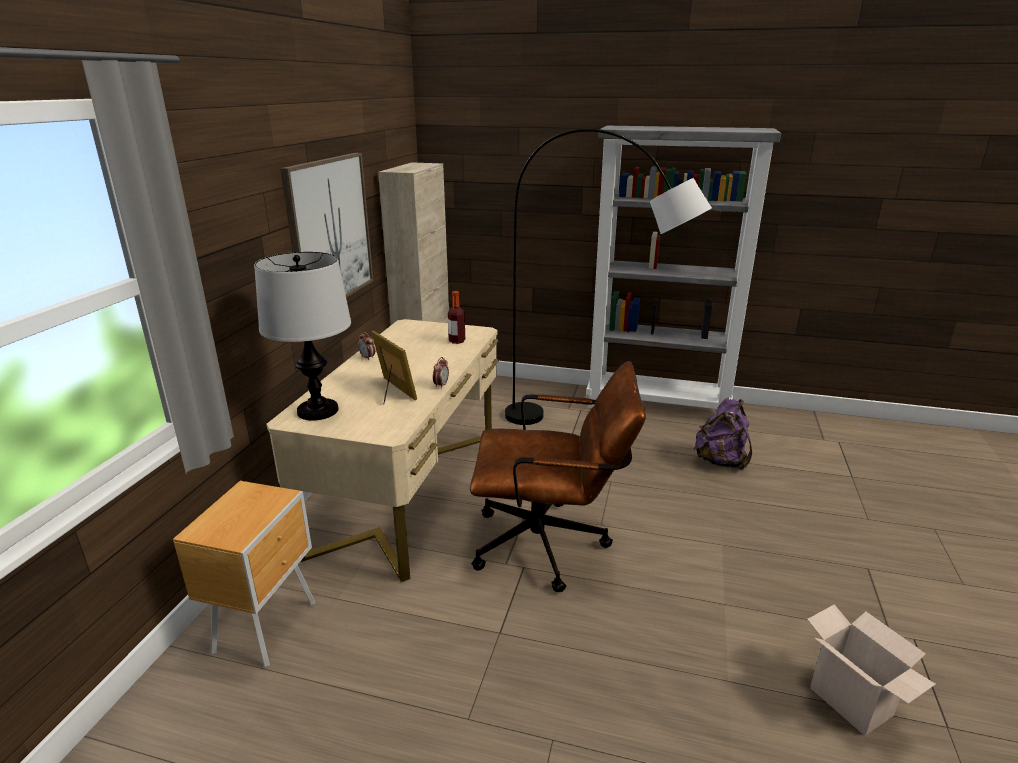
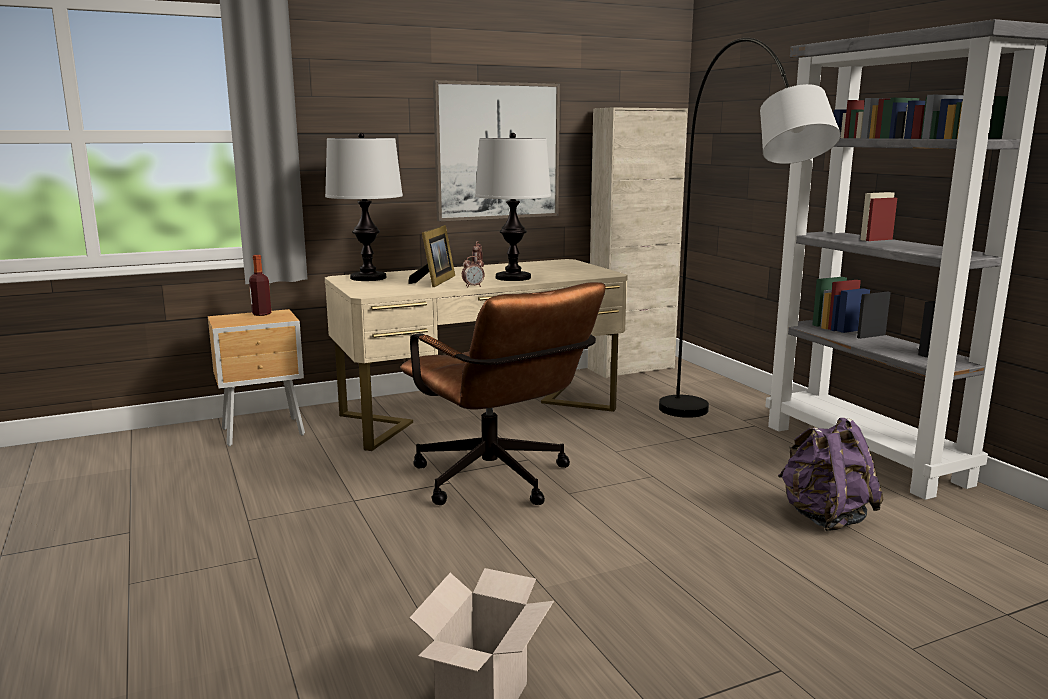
camera: 50 degrees right, 10 degrees down
bottle [448,291,465,344] -> bottle moved to [249,255,271,316]
none -> table lamp [475,133,551,281]

